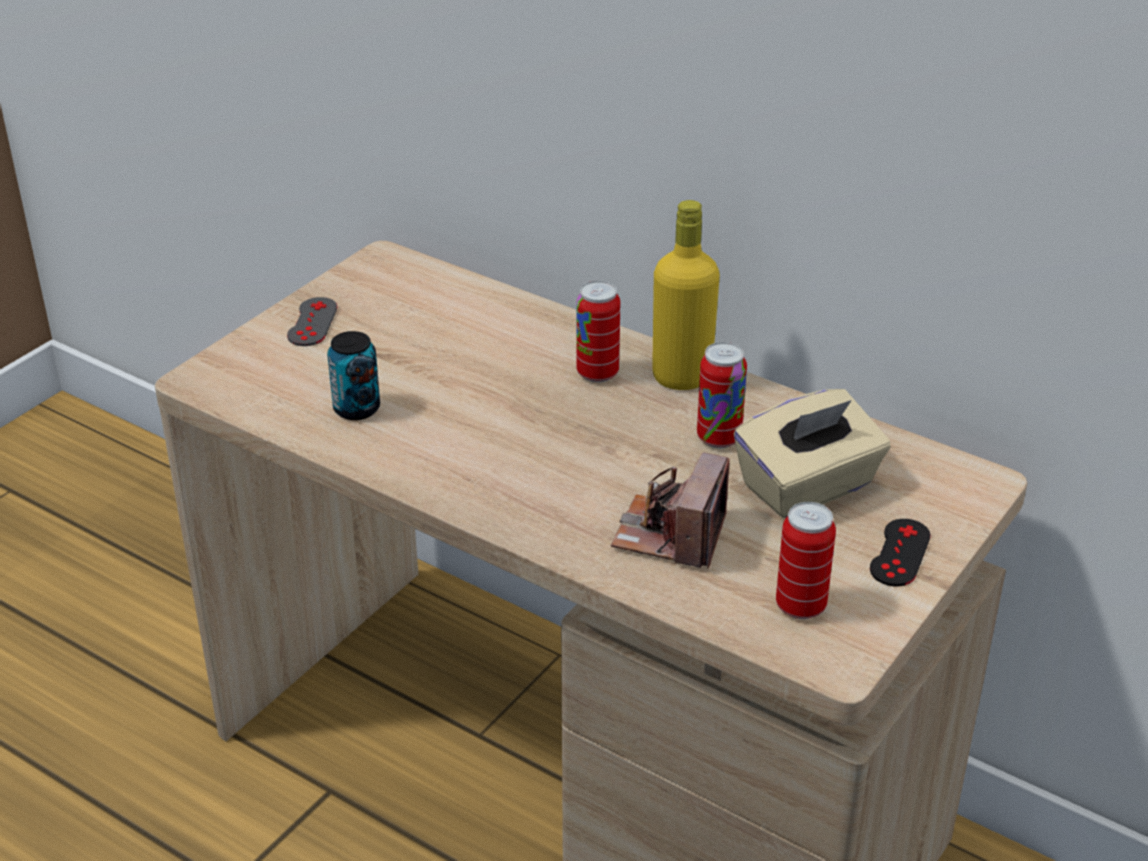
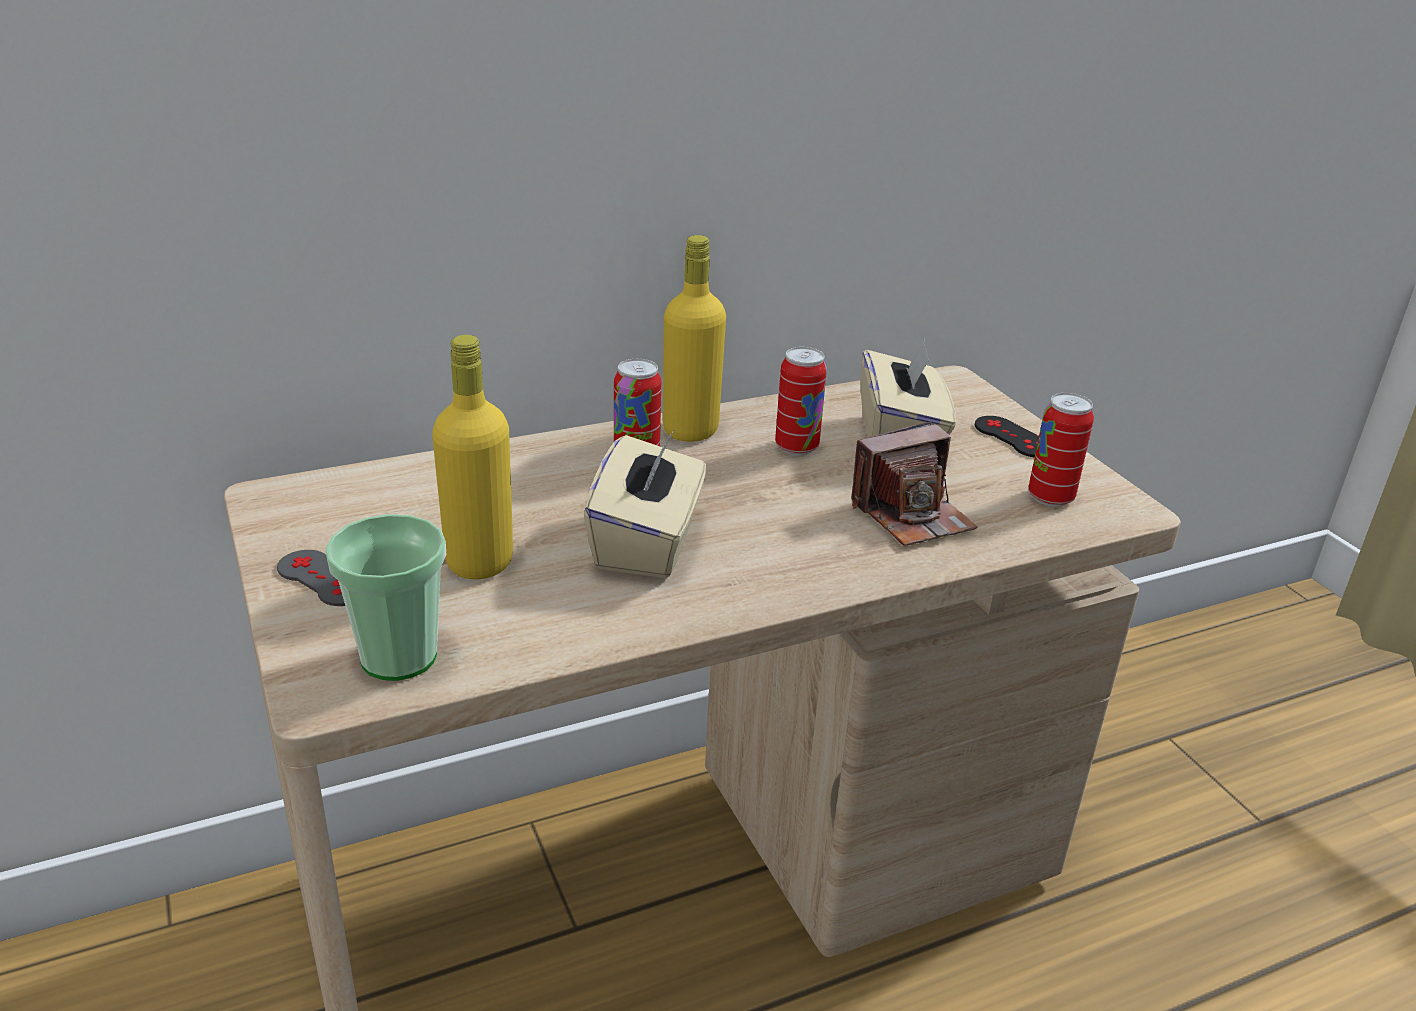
camera: 60 degrees left, 5 degrees down
can [327,331,380,420] -> none
camera [611,452,730,569] -> camera turned 75 degrees counterclockwise [851,422,978,546]
none -> cup [325,514,446,681]
none -> yellow bottle [432,335,513,579]
none -> beige tissue box [584,429,706,578]

